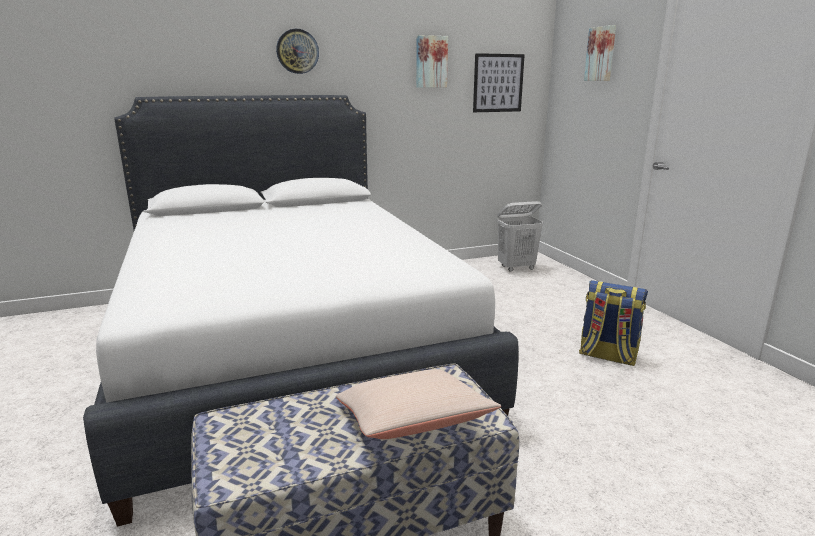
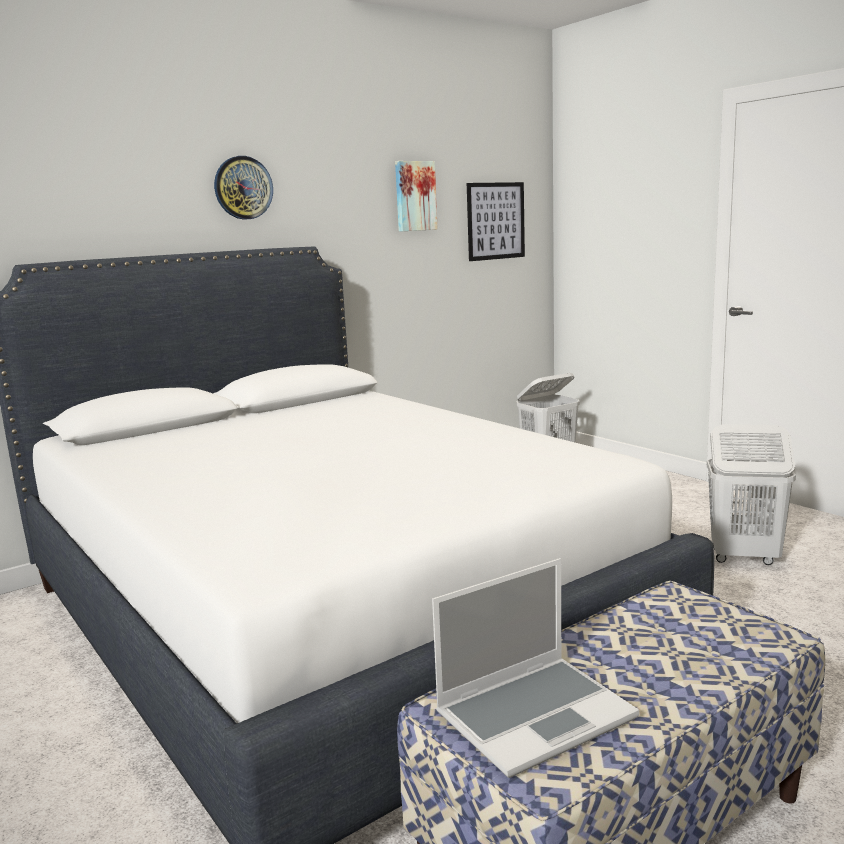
camera: 15 degrees left, 5 degrees down
beige pillow [336,369,501,439] -> none
backpack [579,280,648,366] -> white laundry basket [707,424,796,565]
picture [584,25,616,81] -> none
none -> laptop [432,558,639,778]

